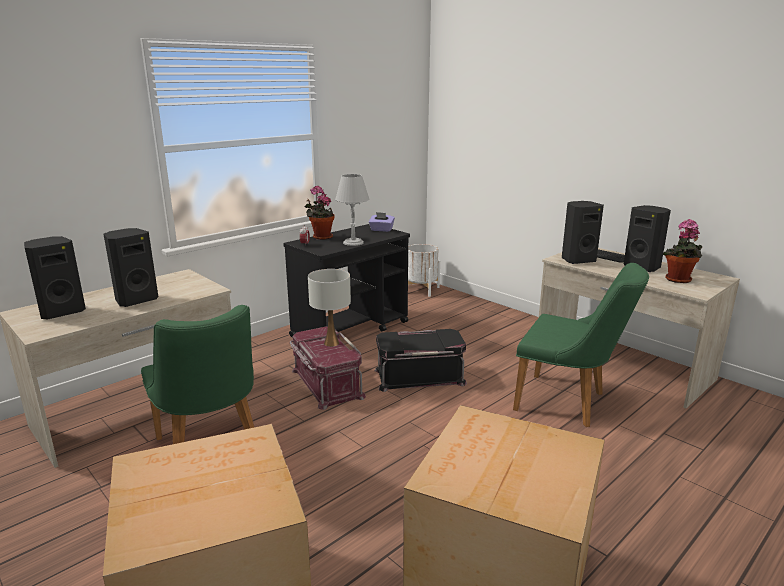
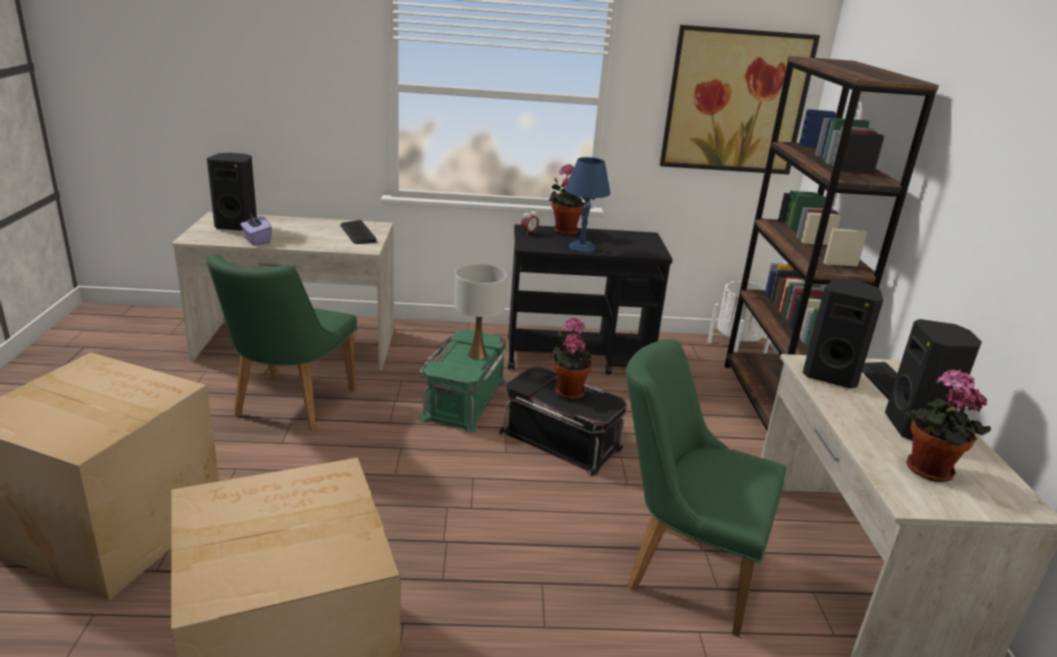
camera: 40 degrees right, 5 degrees up
black speaker [104,228,158,307] -> none
red storage box [290,327,366,410] -> green storage box [419,330,507,433]
grey table lamp [335,174,369,246] -> blue table lamp [565,157,610,253]
purple tissue box [369,212,395,232] -> purple tissue box moved to [240,214,272,245]
green chair [513,263,649,427] -> green chair turned 135 degrees clockwise [626,339,786,638]
none -> keyboard [341,220,377,244]
none -> potted plant [550,318,592,400]
none -> picture [660,25,820,174]
none -> brown bookcase [725,56,939,431]

